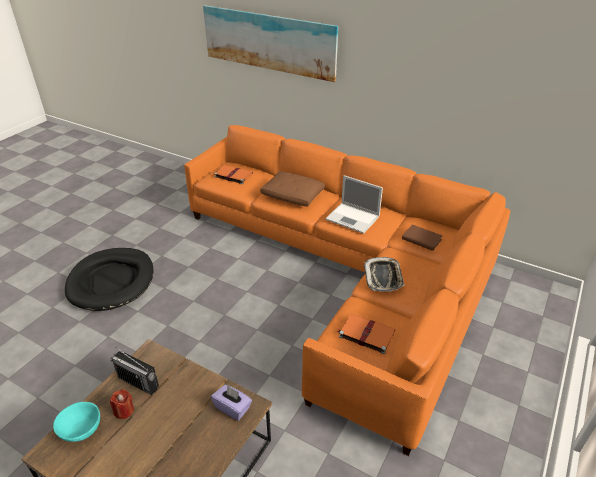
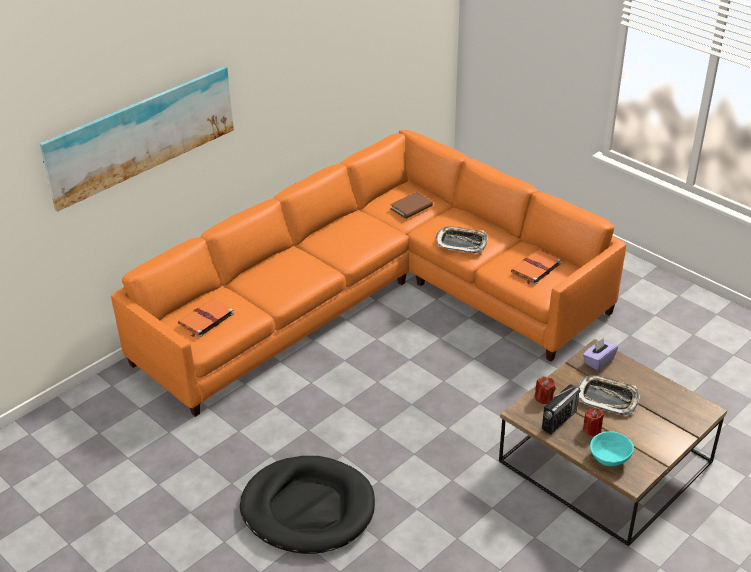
camera: 75 degrees left, 0 degrees up
brown pillow [260,171,325,207] -> none
laptop [325,175,383,234] -> none
none -> red candle [535,376,556,404]
none -> tray [578,375,640,415]

